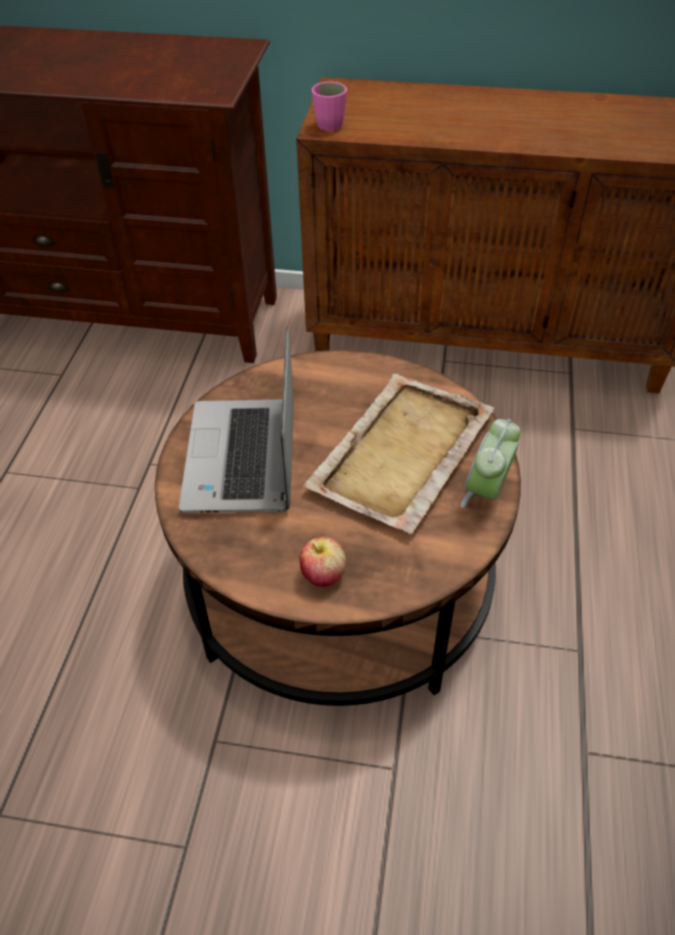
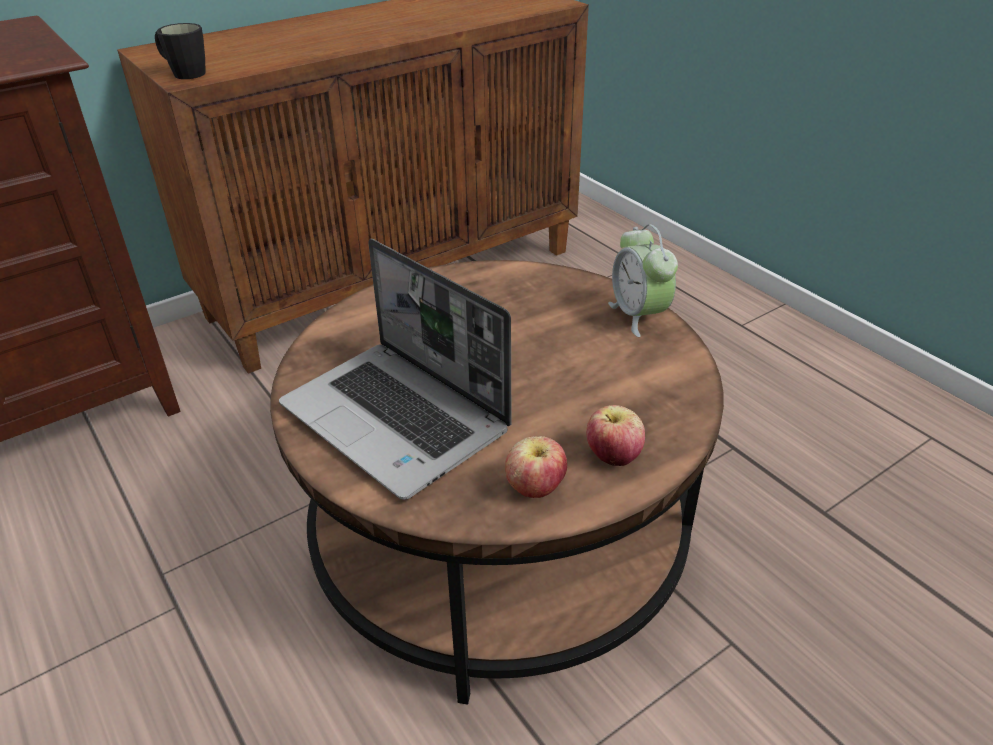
camera: 45 degrees left, 10 degrees down
beige tray [303,374,494,534] -> none
pink mug [312,81,347,131] -> black mug [155,23,205,79]
none -> apple [505,436,567,498]

